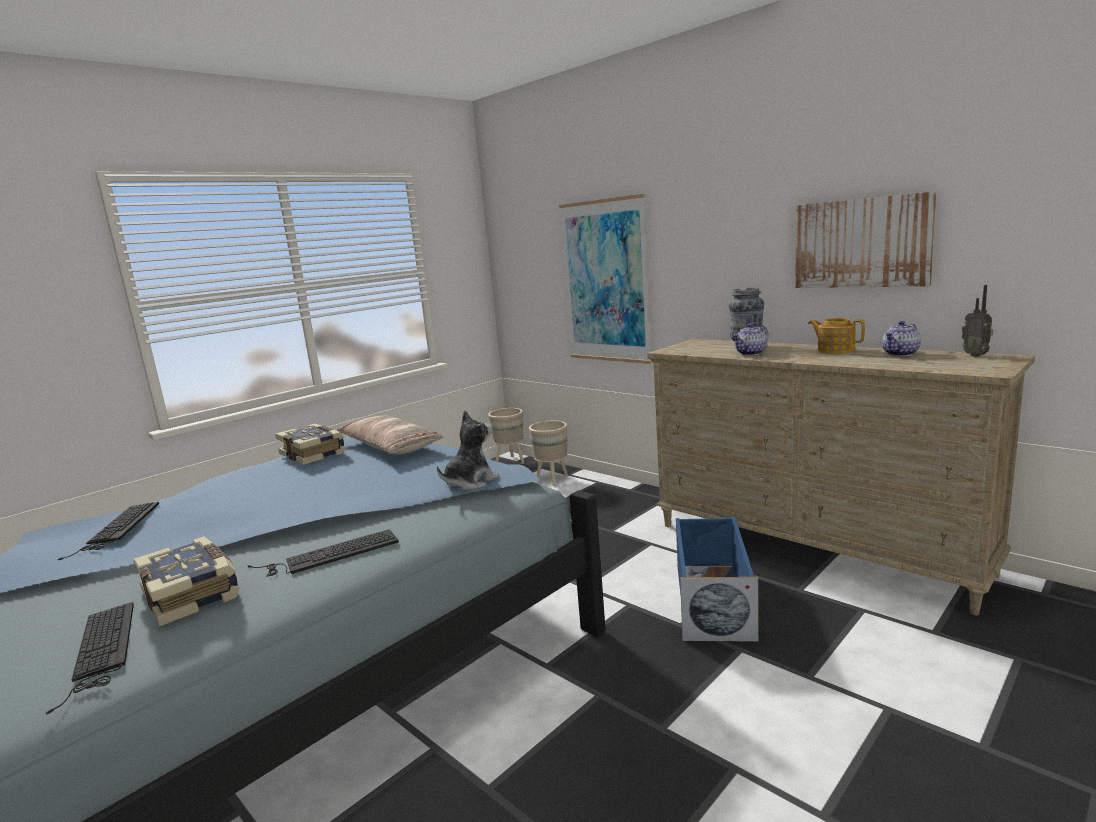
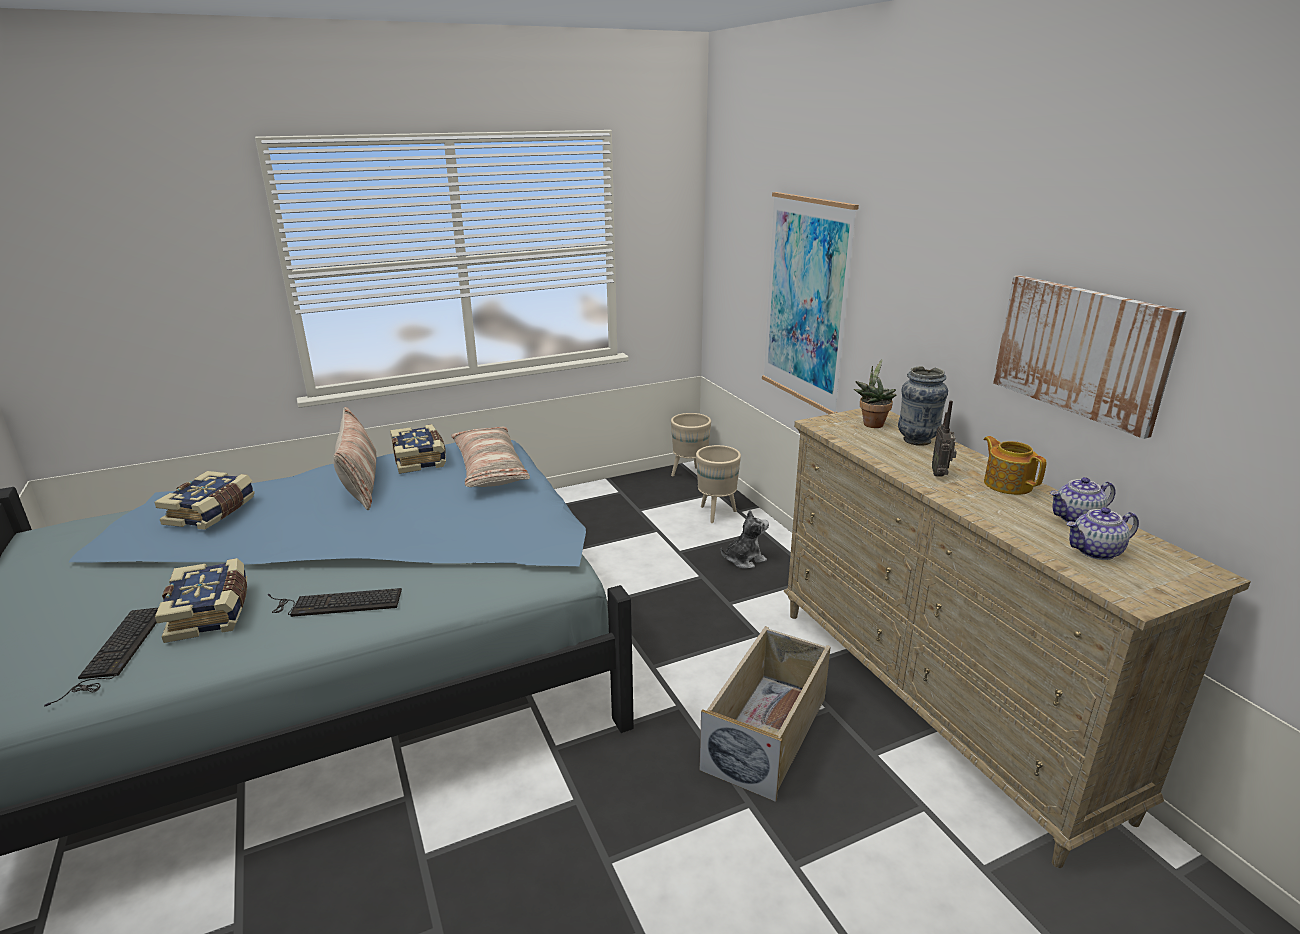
camera: 20 degrees right, 10 degrees up
keyboard [58,502,159,560] -> book [154,471,255,530]
plush toy [437,411,499,491] -> plush toy moved to [721,510,769,569]
blue storage box [676,517,759,642] -> beige storage box [700,626,831,802]
teapot [732,323,769,355] -> teapot moved to [1067,507,1139,560]
radio [962,285,993,357] -> radio moved to [932,401,957,477]
none -> pillow [333,407,377,510]
none -> potted plant [854,359,896,428]

